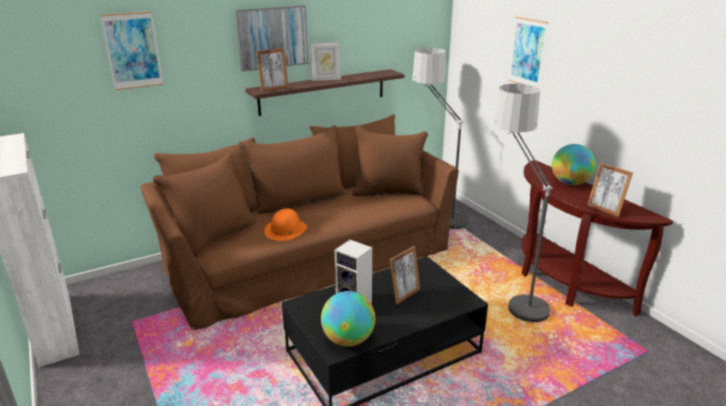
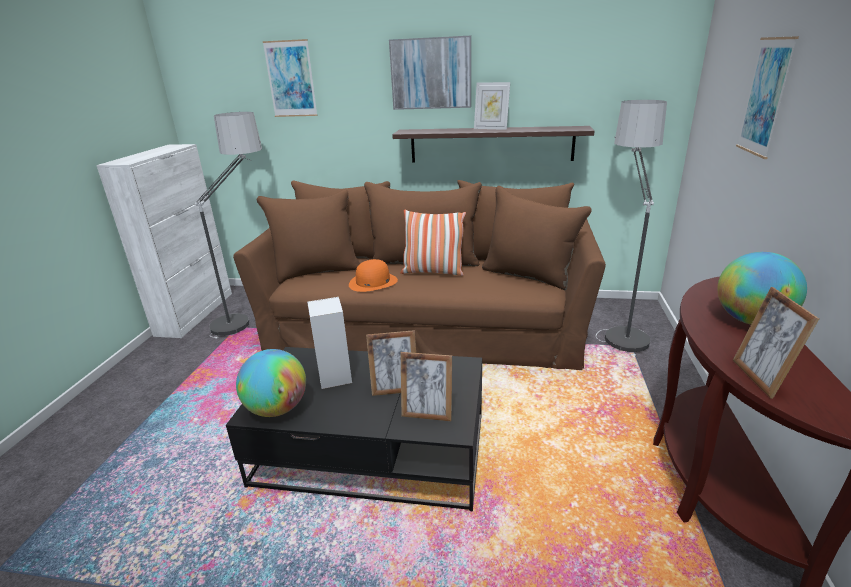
camera: 40 degrees right, 0 degrees up
picture frame [256,48,289,91] -> picture frame moved to [401,352,452,421]
floor lamp [493,84,552,324] -> floor lamp moved to [195,112,262,339]
none -> pillow [401,209,466,276]

